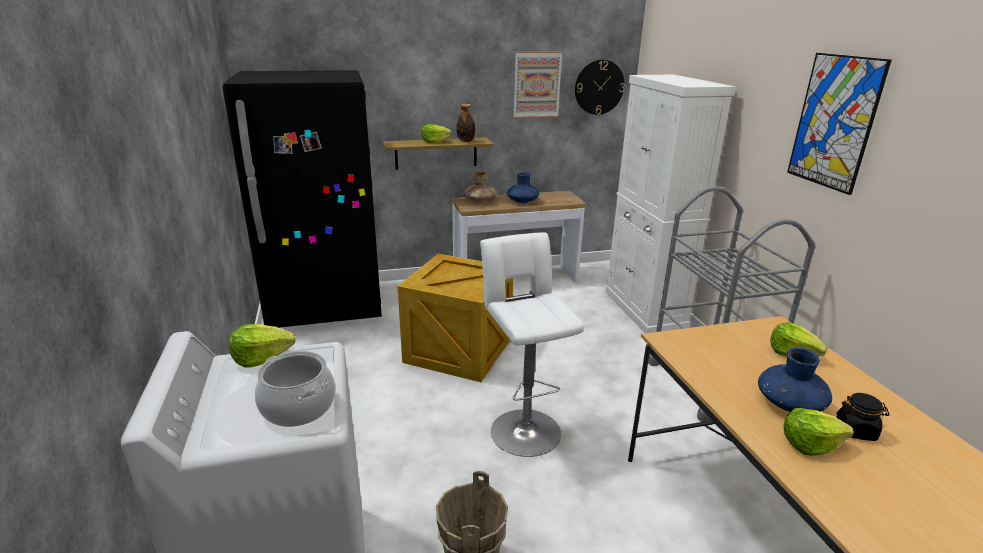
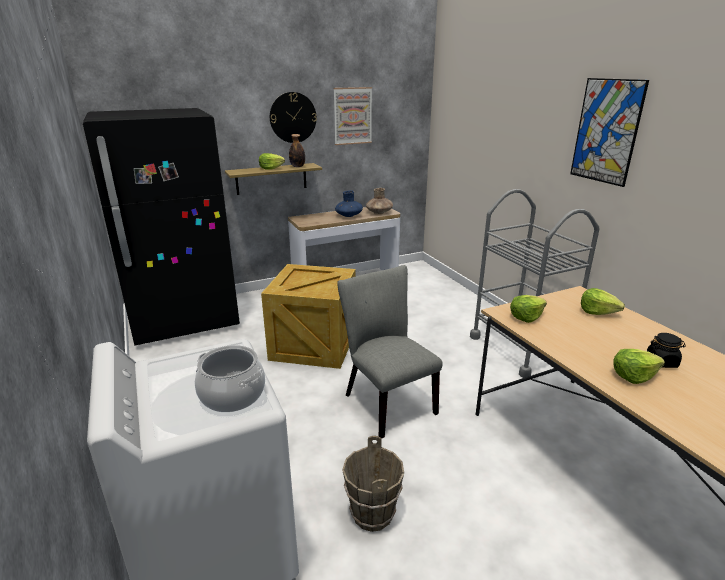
camera: 10 degrees left, 0 degrees up
lettuce [229,324,296,368] -> lettuce moved to [510,295,547,323]
brown vase [464,172,497,203] -> brown vase moved to [366,188,393,214]
white stool [480,232,584,457] -> grey chair [337,265,443,438]
wall clock [575,60,625,115] -> wall clock moved to [270,92,317,143]
white cabinet [605,75,736,333] -> none
blue vase [758,347,832,412] -> none

